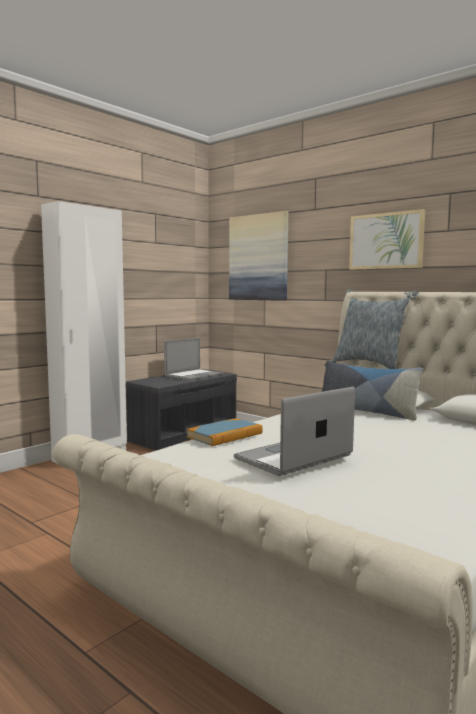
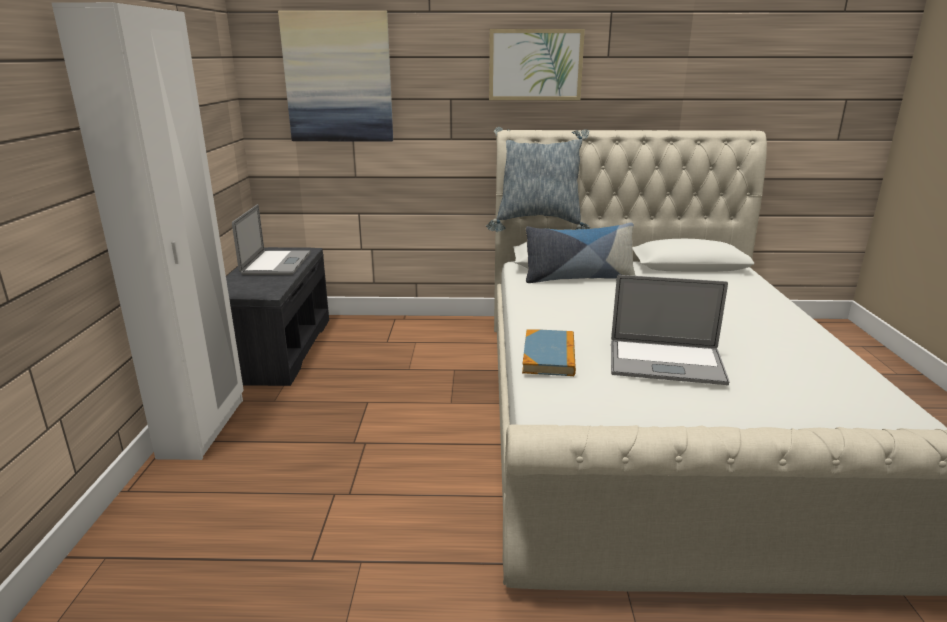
camera: 40 degrees left, 15 degrees up
laptop [234,387,355,476] -> laptop turned 90 degrees counterclockwise [611,275,729,385]

